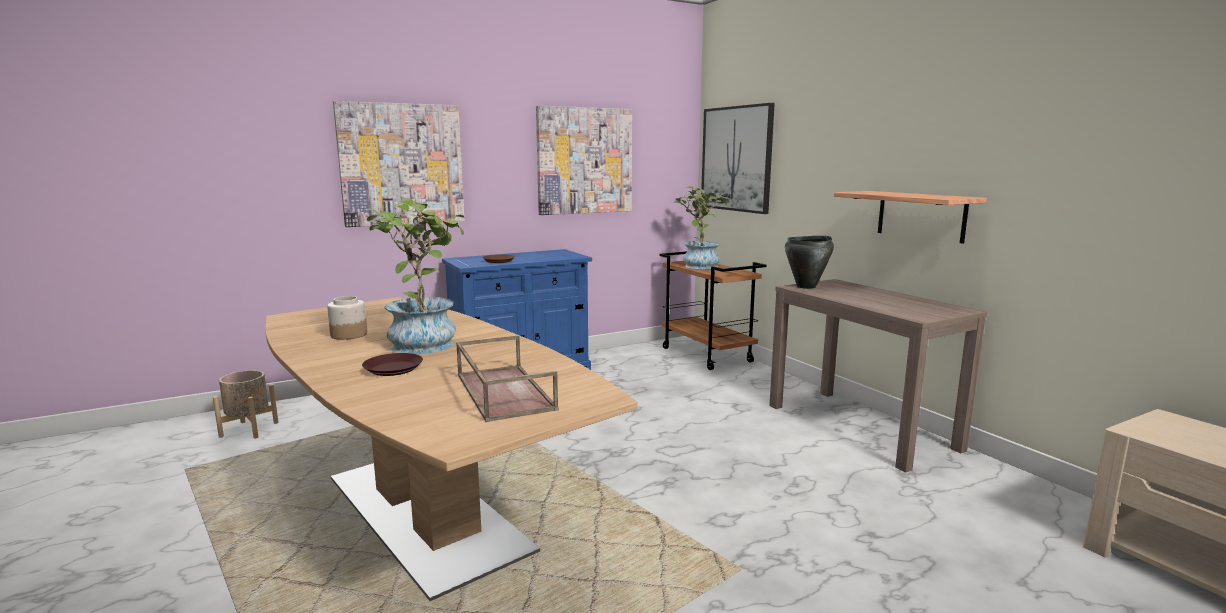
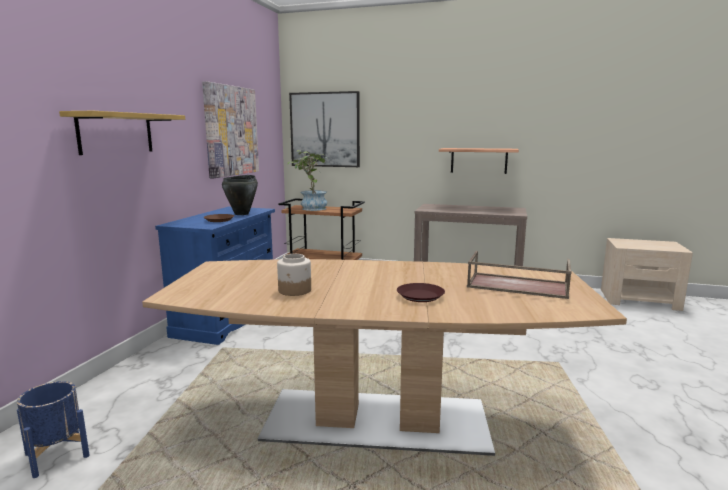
camera: 45 degrees left, 0 degrees up
beige planter [213,370,278,439] -> blue planter [17,381,90,478]
picture [333,101,465,227] -> shelf [59,111,185,155]
potted plant [367,198,464,354] -> none
black cooking pot [785,236,834,289] -> black cooking pot moved to [222,175,258,215]

